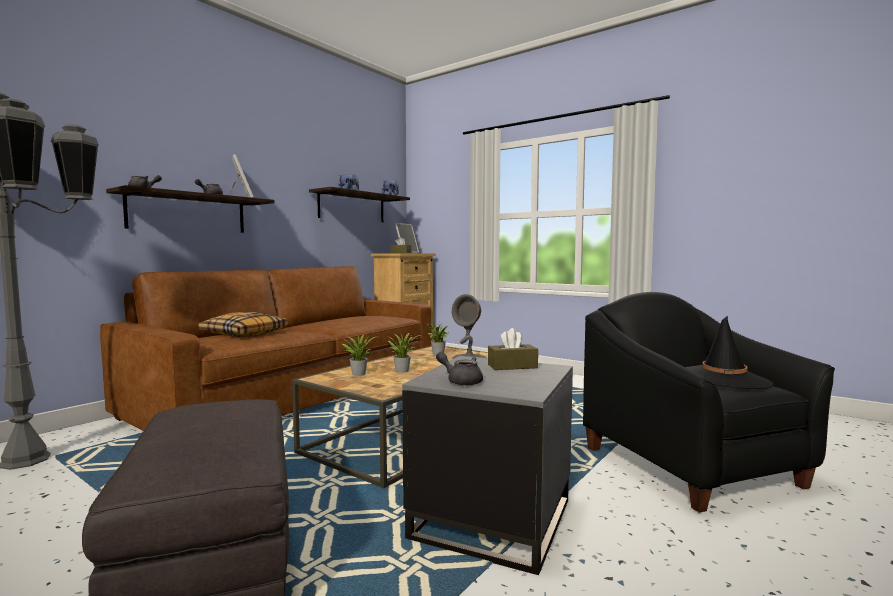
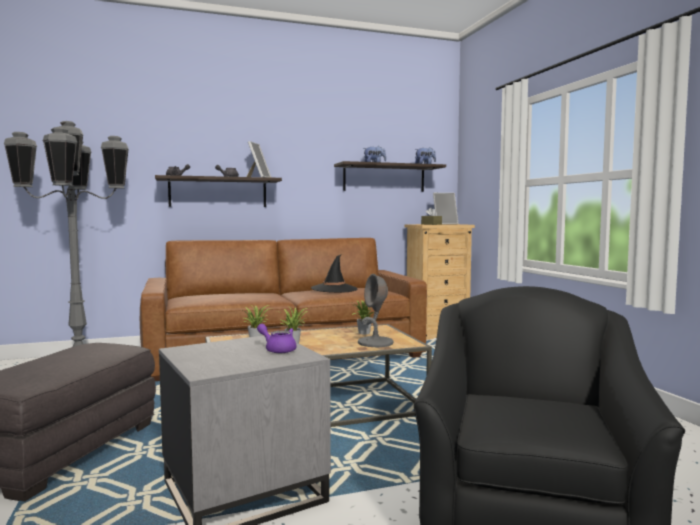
camera: 35 degrees right, 0 degrees up
pillow [198,312,288,337] -> none
grey teapot [436,352,483,386] -> none
brown tissue box [488,328,538,370] -> purple teapot [257,324,297,353]
black hat [686,315,773,389] -> black hat moved to [311,254,358,293]

